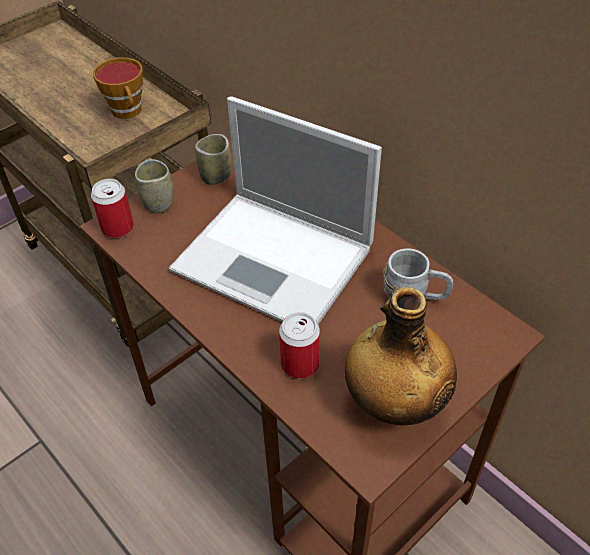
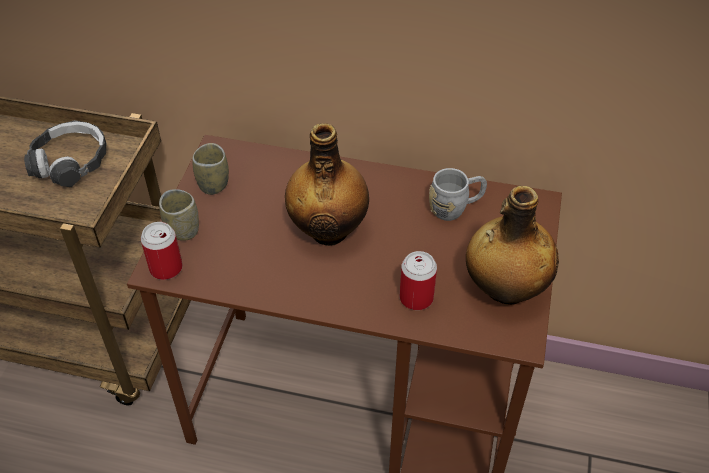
camera: 35 degrees left, 0 degrees up
cup [93,57,143,119] -> headphones [24,120,106,187]
laptop [169,96,382,324] -> bottle [285,123,369,246]

